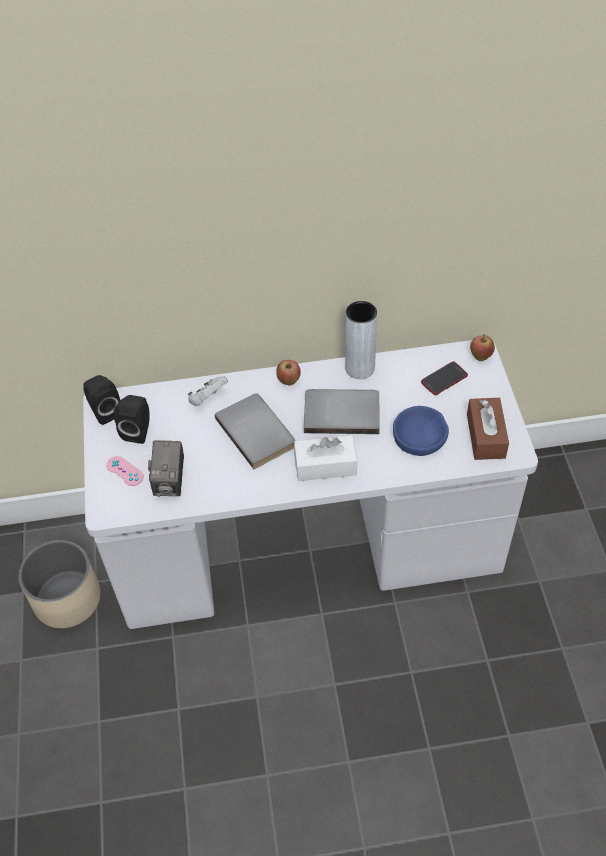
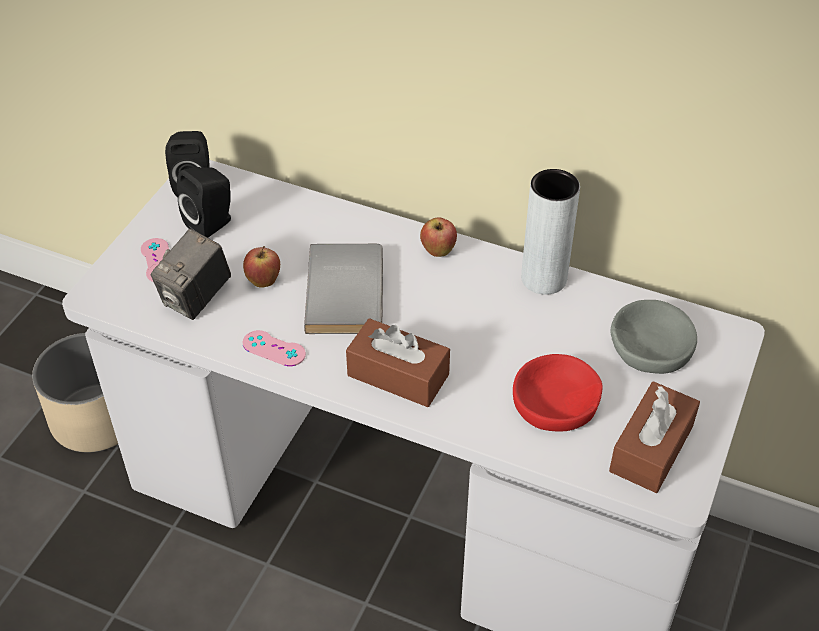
camera: 30 degrees right, 5 degrees down
white game controller [188,377,228,406] -> none
white tissue box [294,436,357,481] -> brown tissue box [346,318,450,407]
grey book [304,389,380,434] -> none
blue bowl [393,406,449,456] -> red bowl [513,354,603,432]
phone [421,361,468,395] -> grey bowl [611,300,697,374]
apple [470,334,495,361] -> apple moved to [243,246,280,288]
none -> pink game controller [243,330,306,366]

